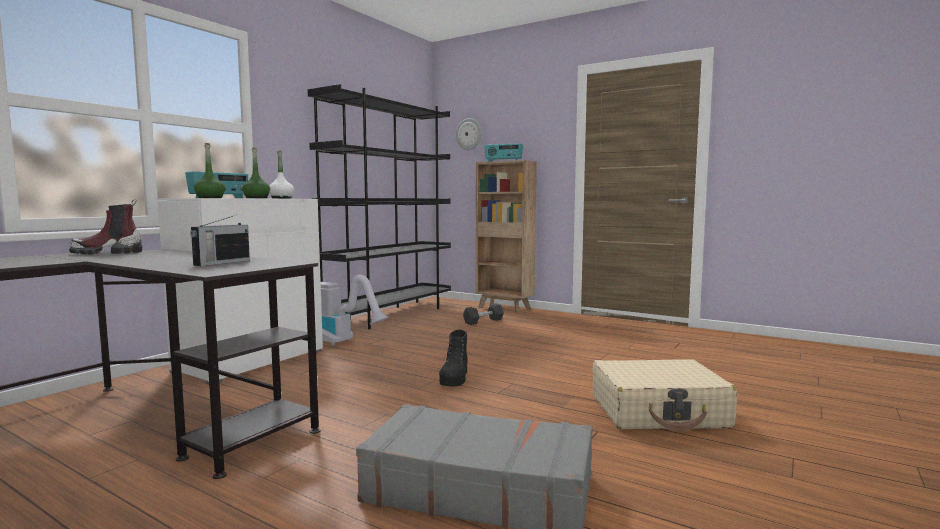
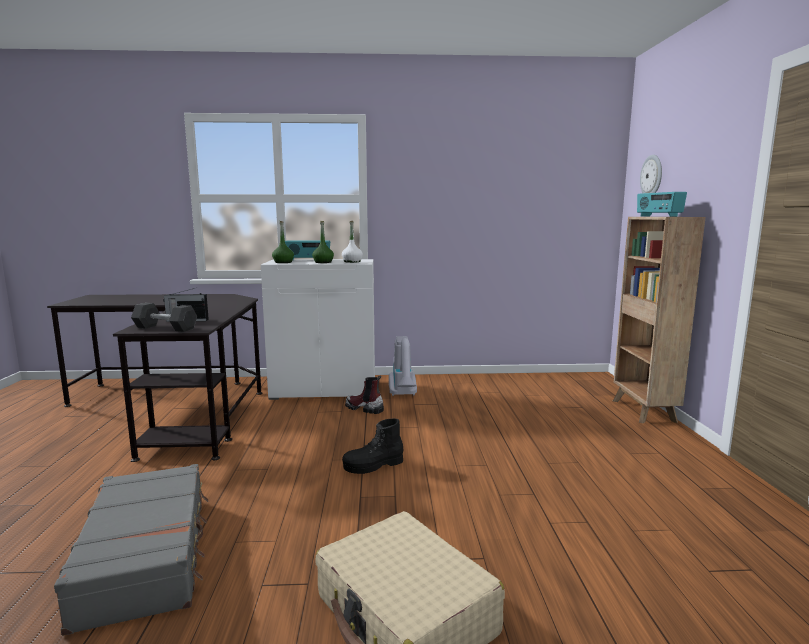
camera: 55 degrees right, 5 degrees up
boot [69,199,142,254] -> boot moved to [345,375,384,414]
black bookcase [308,84,451,329] -> none
grey dumbbell [463,303,504,325] -> grey dumbbell moved to [131,303,197,332]

